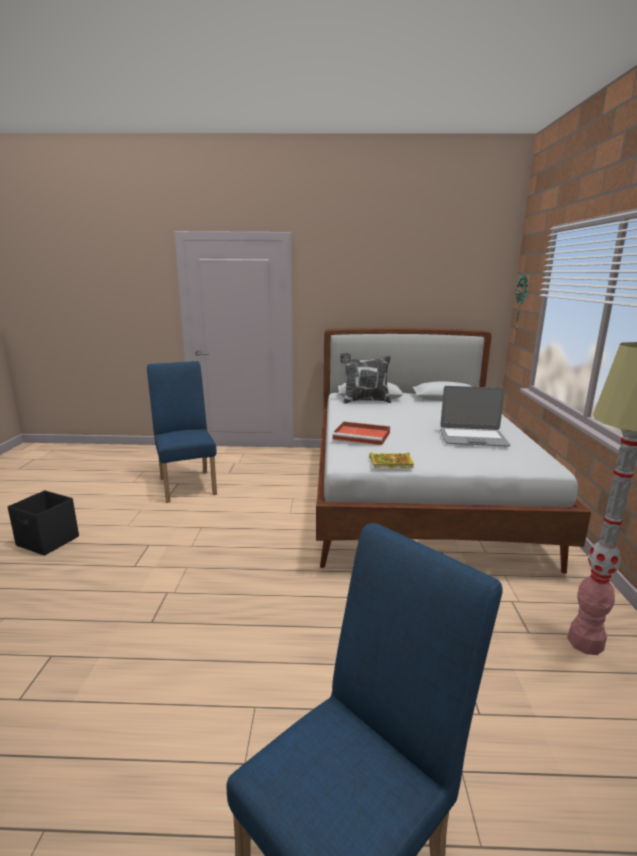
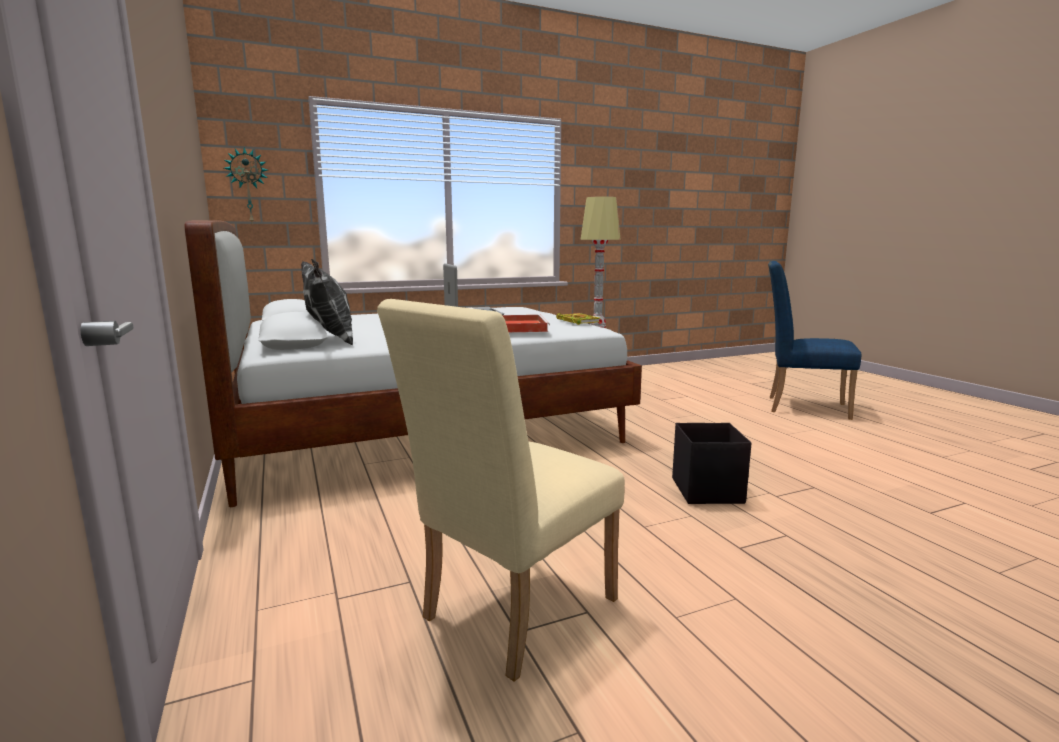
camera: 115 degrees left, 5 degrees down
black storage box [7,490,79,556] -> black storage box moved to [672,423,752,504]
blue chair [147,361,217,503] -> beige chair [377,299,625,682]

